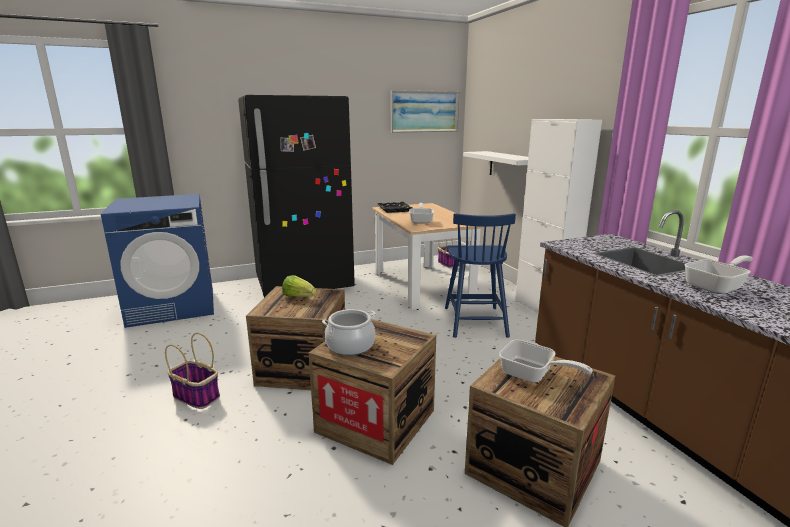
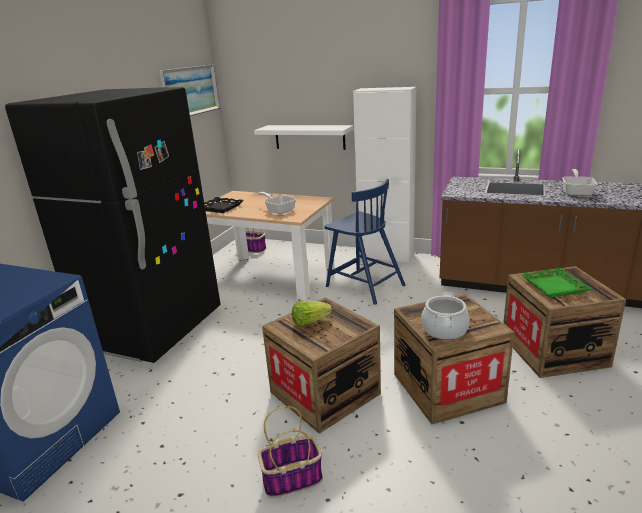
camera: 45 degrees left, 5 degrees up
frying pan [499,340,593,383] -> green tray [521,268,592,298]

